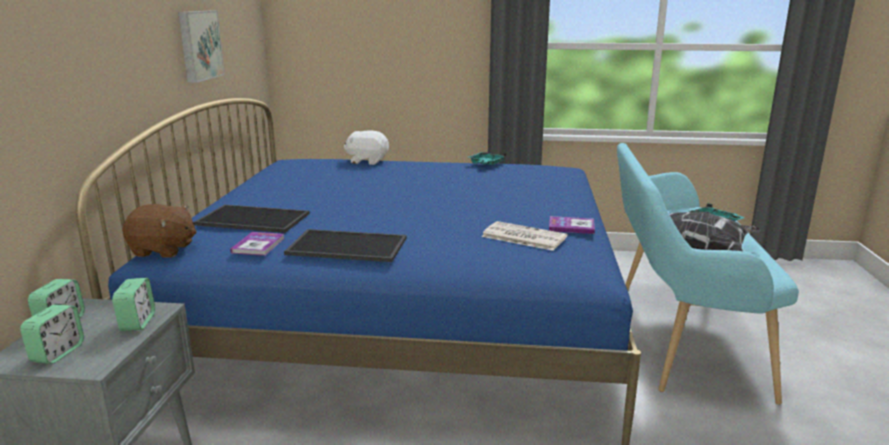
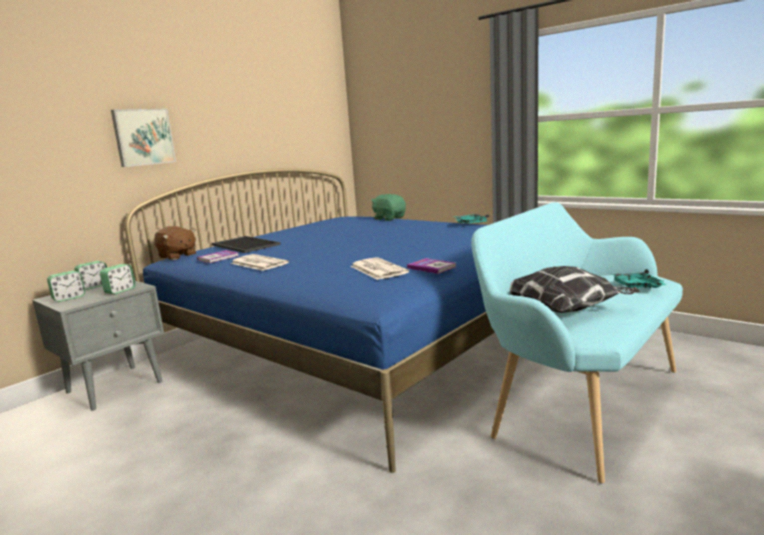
camera: 35 degrees right, 5 degrees down
picture [178,11,225,83] -> picture moved to [111,109,176,167]
tray [284,229,407,262] -> newspaper [230,254,289,271]
white plush toy [343,130,389,165] -> green plush toy [371,194,406,221]

